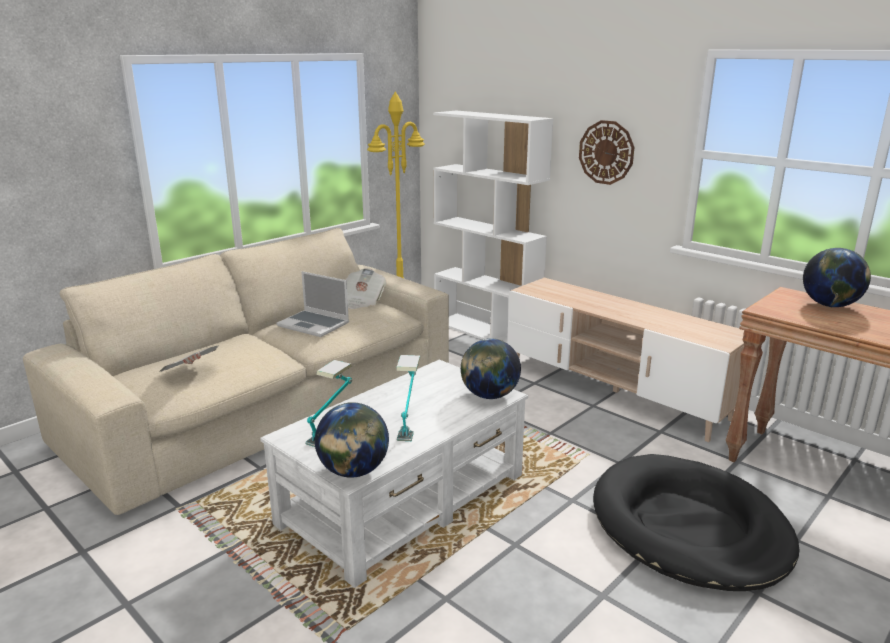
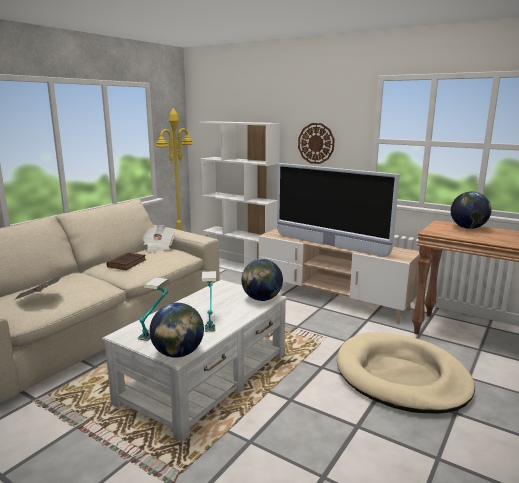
camera: 10 degrees left, 5 degrees down
laptop [277,271,349,337] -> brown book [107,252,146,270]
black dog bed [593,454,799,591] -> beige dog bed [337,332,475,414]
none -> television [277,163,400,257]

